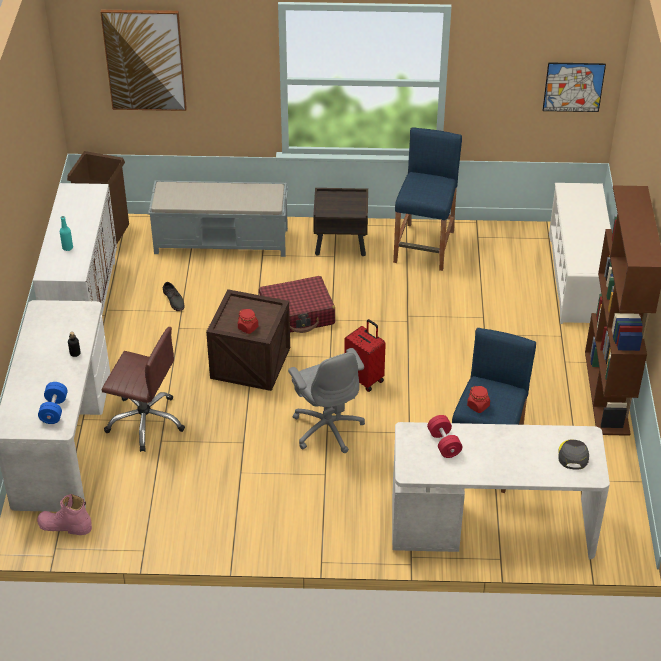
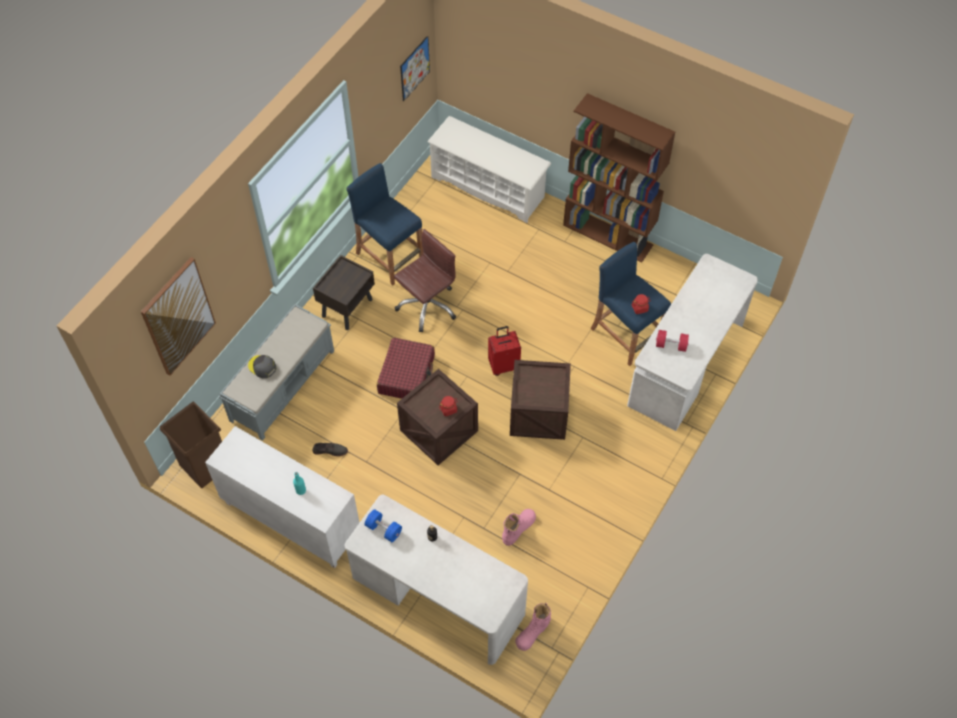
camera: 60 degrees left, 15 degrees up
blue dumbbell [38,382,68,424] -> blue dumbbell moved to [365,509,402,542]
brown office chair [102,327,185,452] -> brown office chair moved to [394,229,457,332]
grey office chair [288,348,365,453] -> crate [510,360,571,440]
grey cap [558,440,589,469] -> grey cap moved to [248,355,276,378]
none -> pink boot [502,509,536,546]

